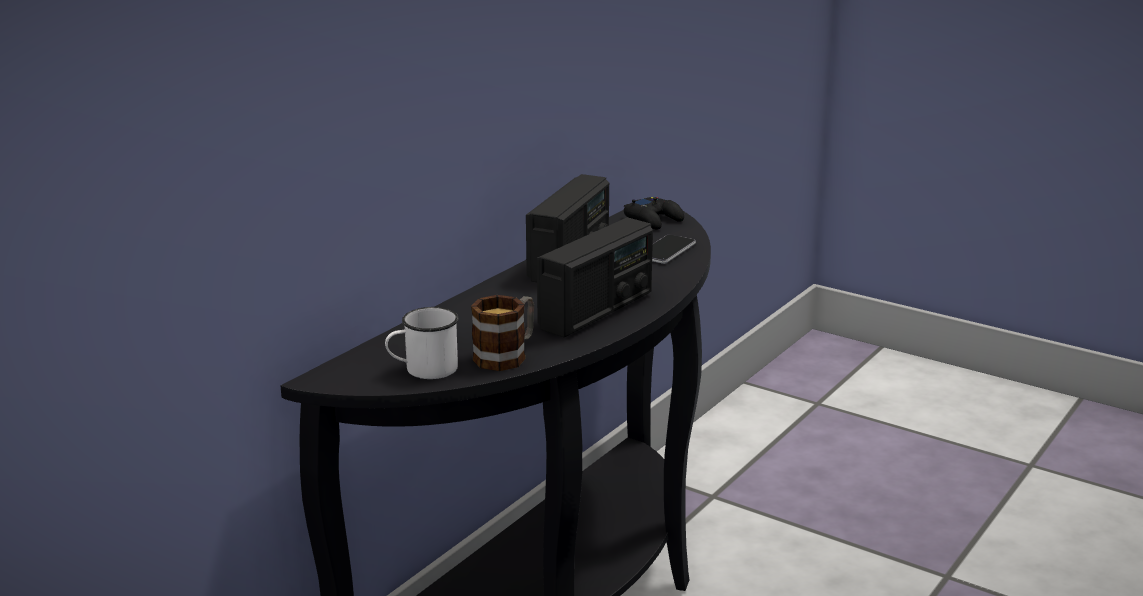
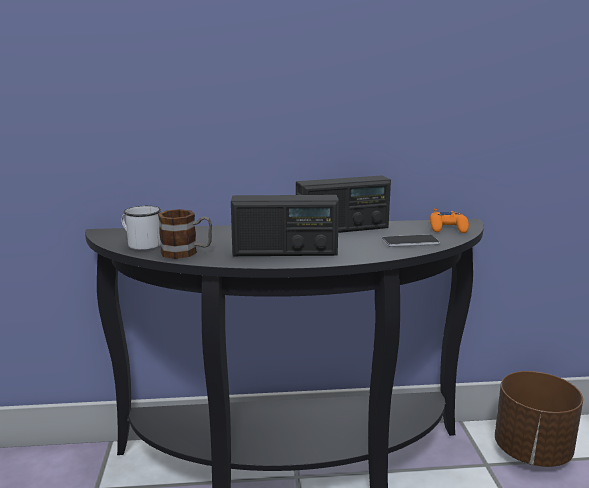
camera: 50 degrees right, 5 degrees down
black game controller [624,197,684,230] -> orange game controller [430,209,469,233]
none -> brown planter [495,371,583,467]

